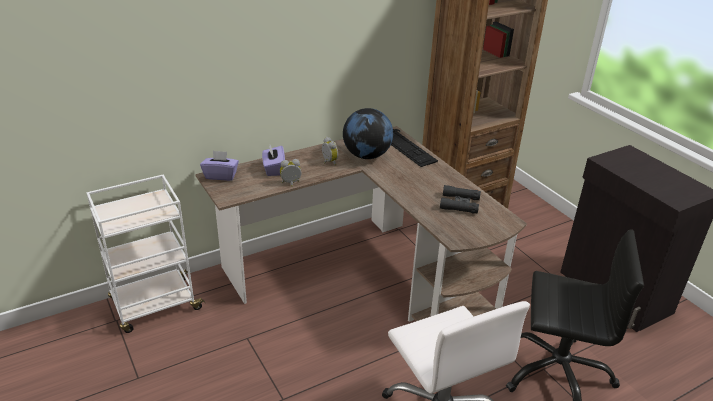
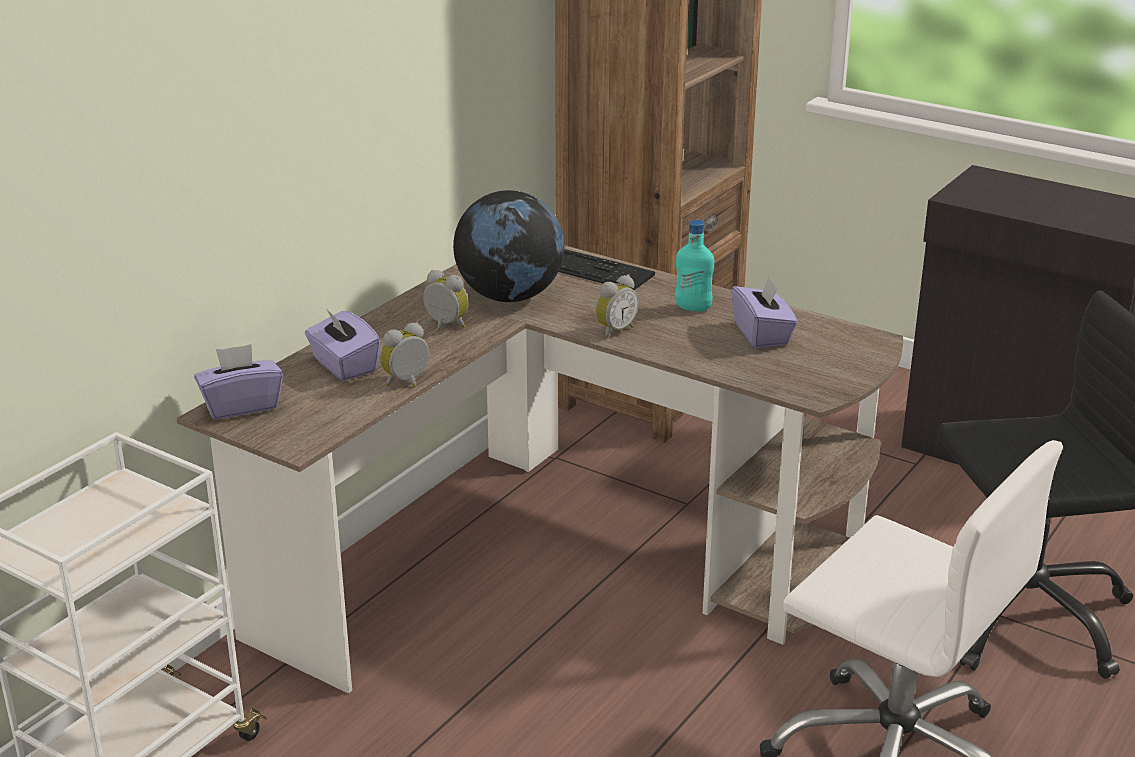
camera: 25 degrees left, 5 degrees down
black binoculars [440,185,481,213] -> purple tissue box [731,277,797,348]
none -> alarm clock [595,275,639,338]
none -> turquoise bottle [675,220,714,312]

